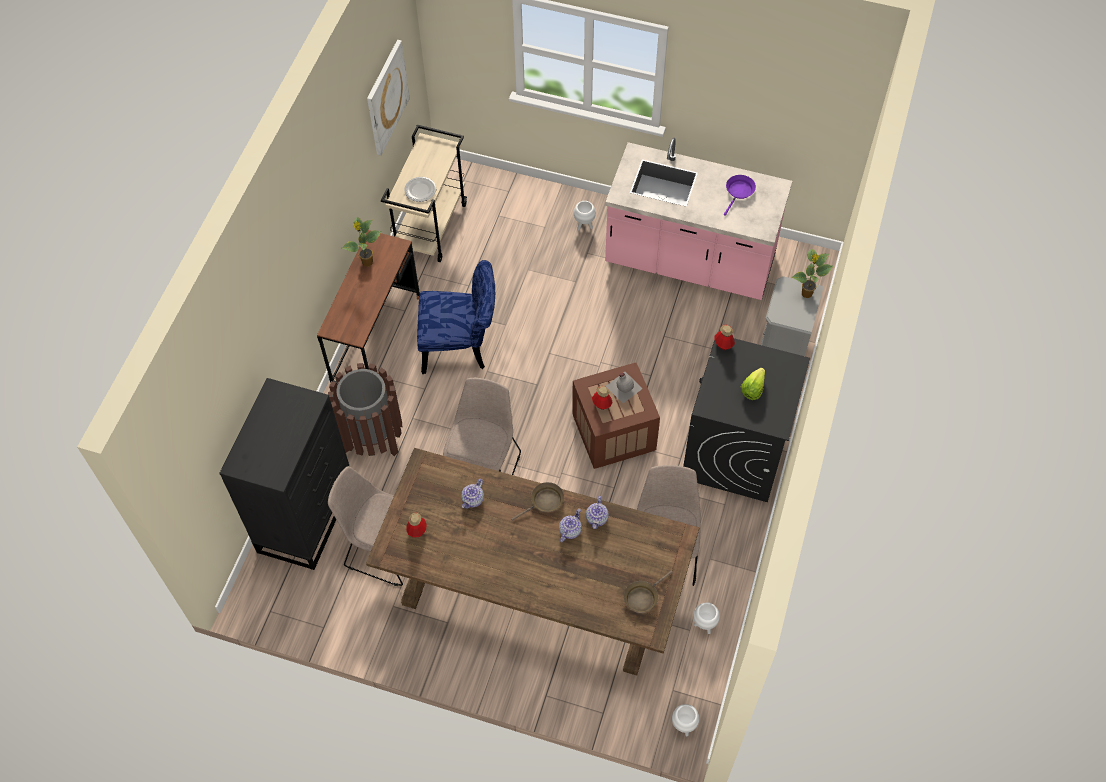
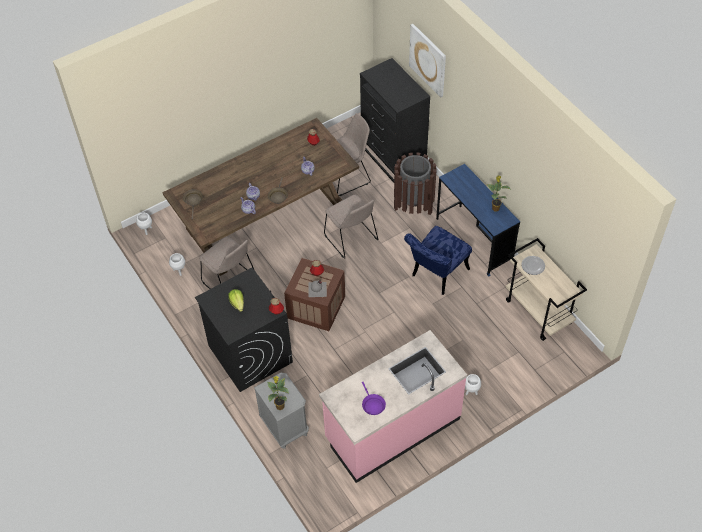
camera: 130 degrees right, 5 degrees down
brown desk [317,230,420,384] -> blue desk [436,164,520,276]
picture [367,40,410,156] -> picture moved to [409,24,446,98]

